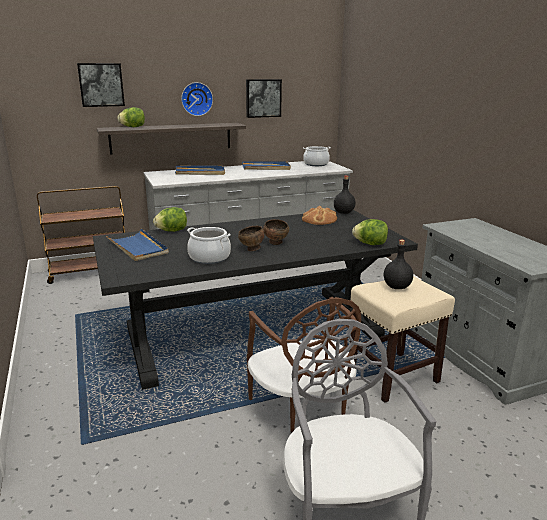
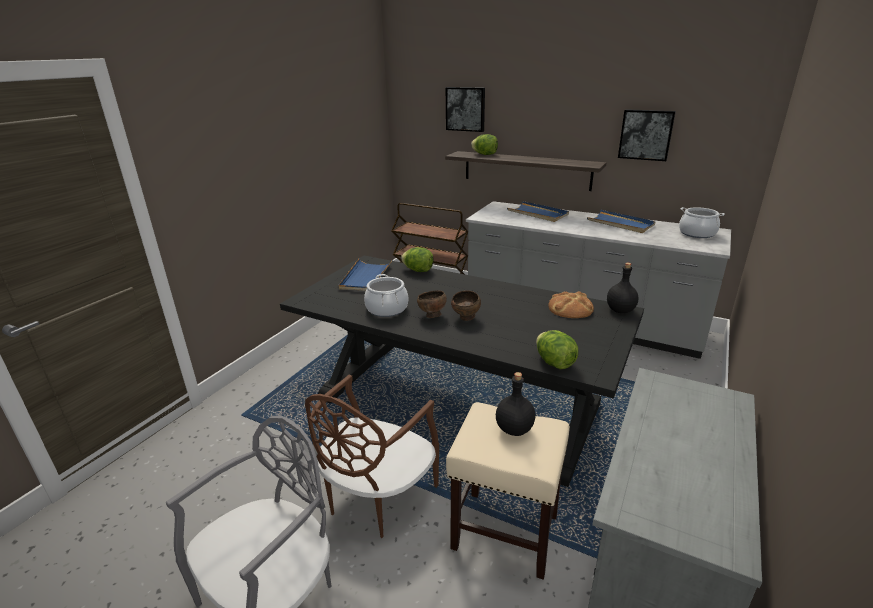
camera: 50 degrees right, 5 degrees up
wall clock [181,82,213,116] -> none

